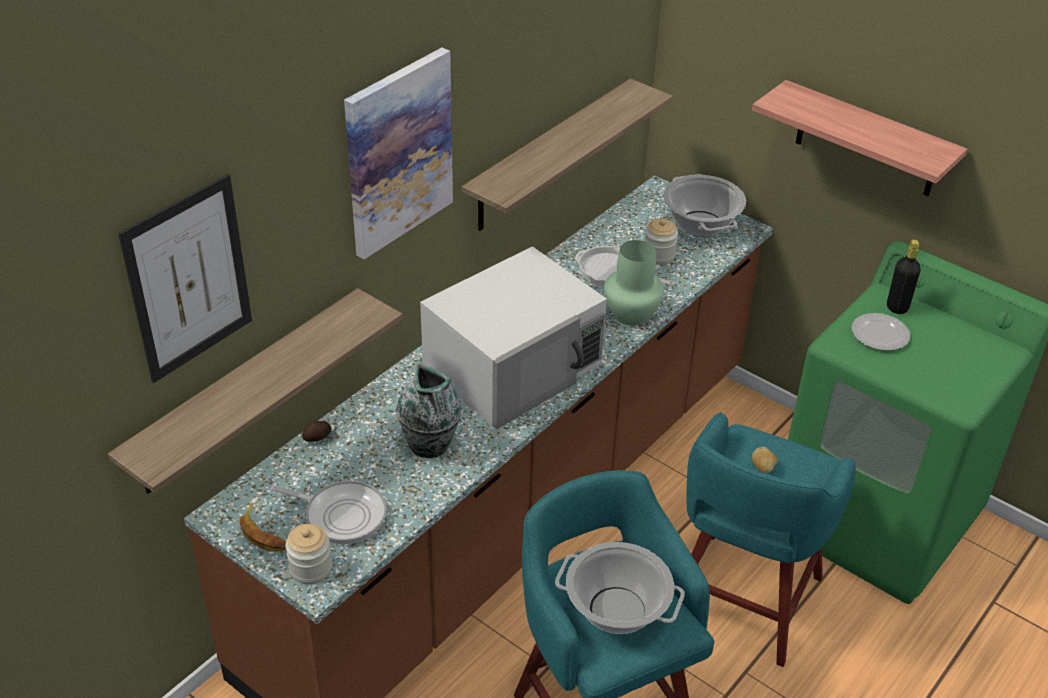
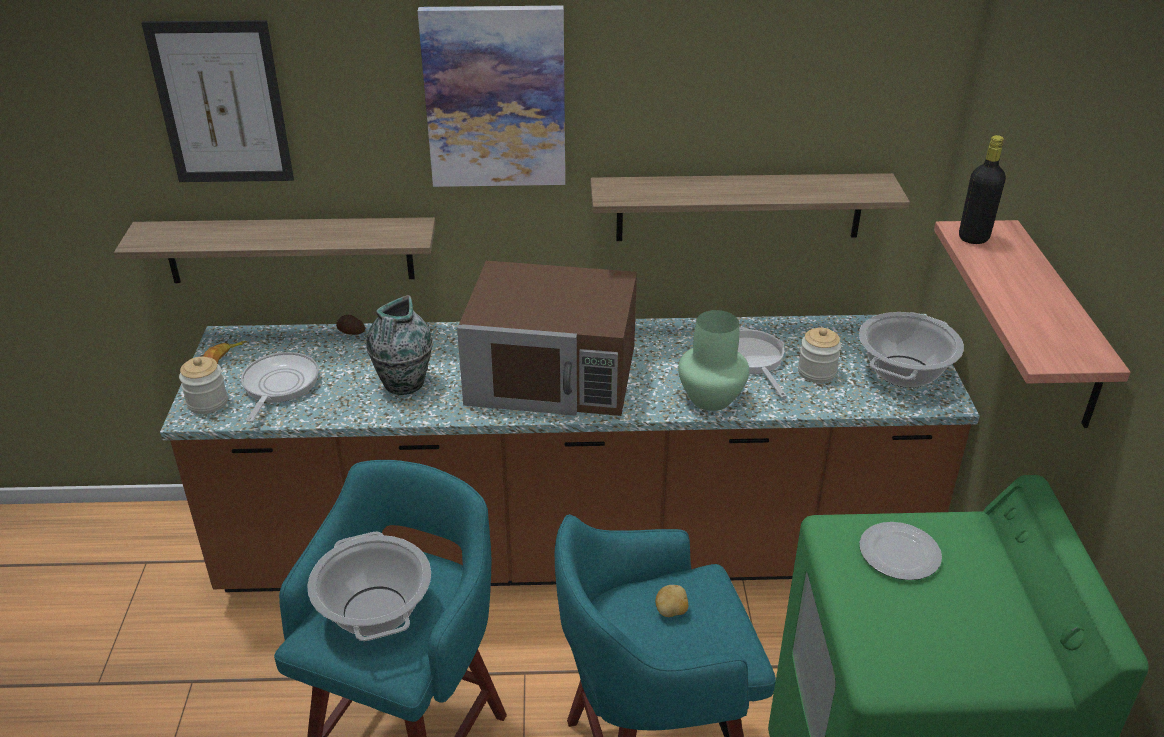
camera: 50 degrees right, 5 degrees down
frying pan [271,481,386,544] -> frying pan turned 150 degrees counterclockwise [241,352,319,422]
white microwave [420,246,607,430] -> brown microwave [457,261,637,416]
black bottle [887,240,921,314] -> black bottle moved to [959,135,1006,244]

